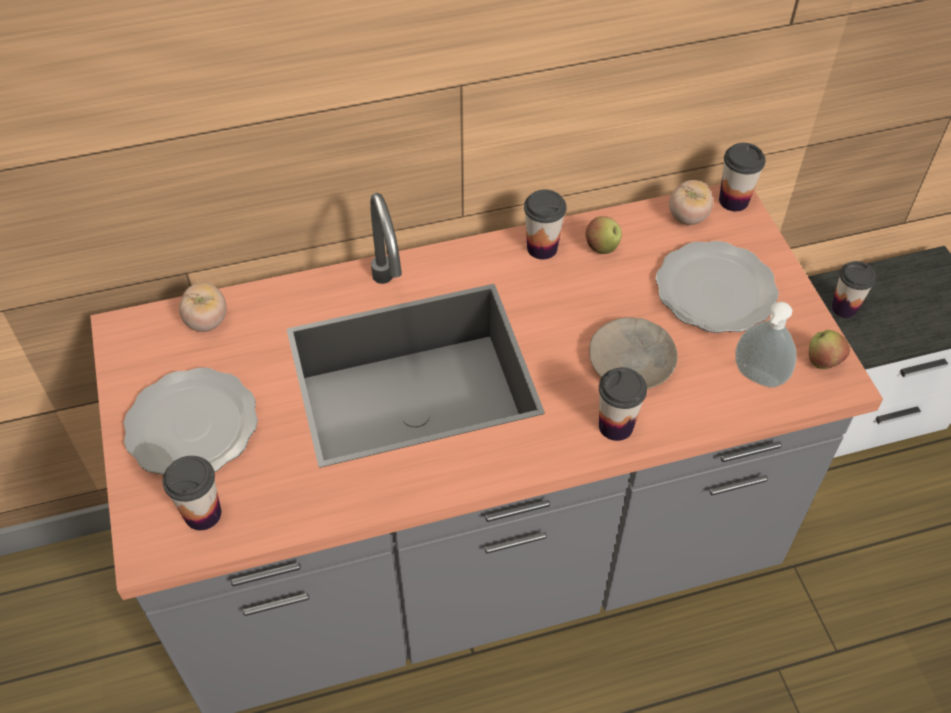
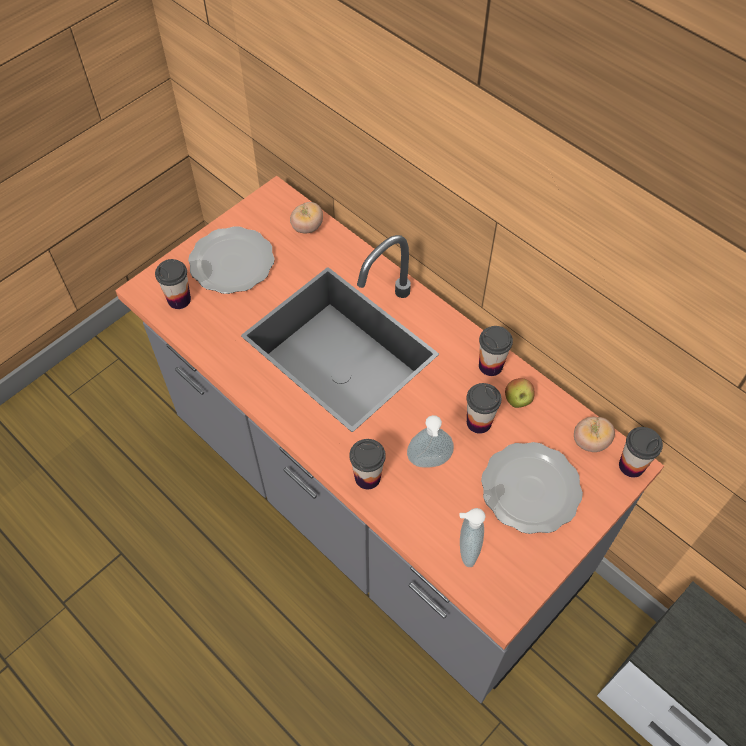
camera: 60 degrees right, 5 degrees up
beige plate [589,317,678,389] -> soap dispenser [407,415,454,468]
apple [809,330,850,369] -> none
cup [831,261,876,318] -> cup moved to [467,383,502,434]

